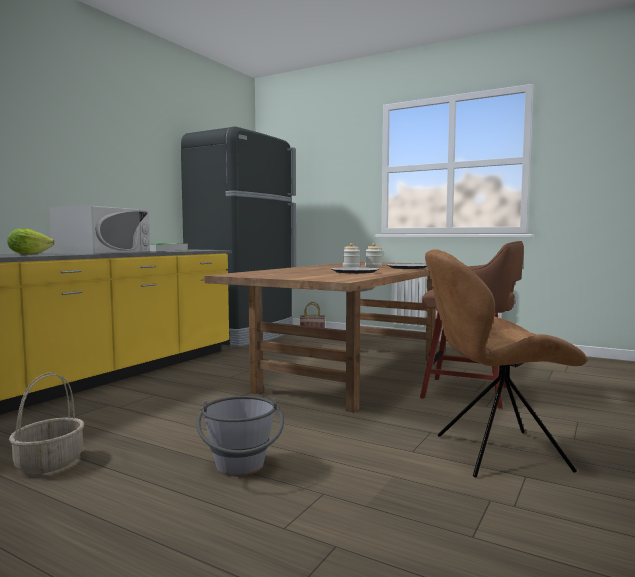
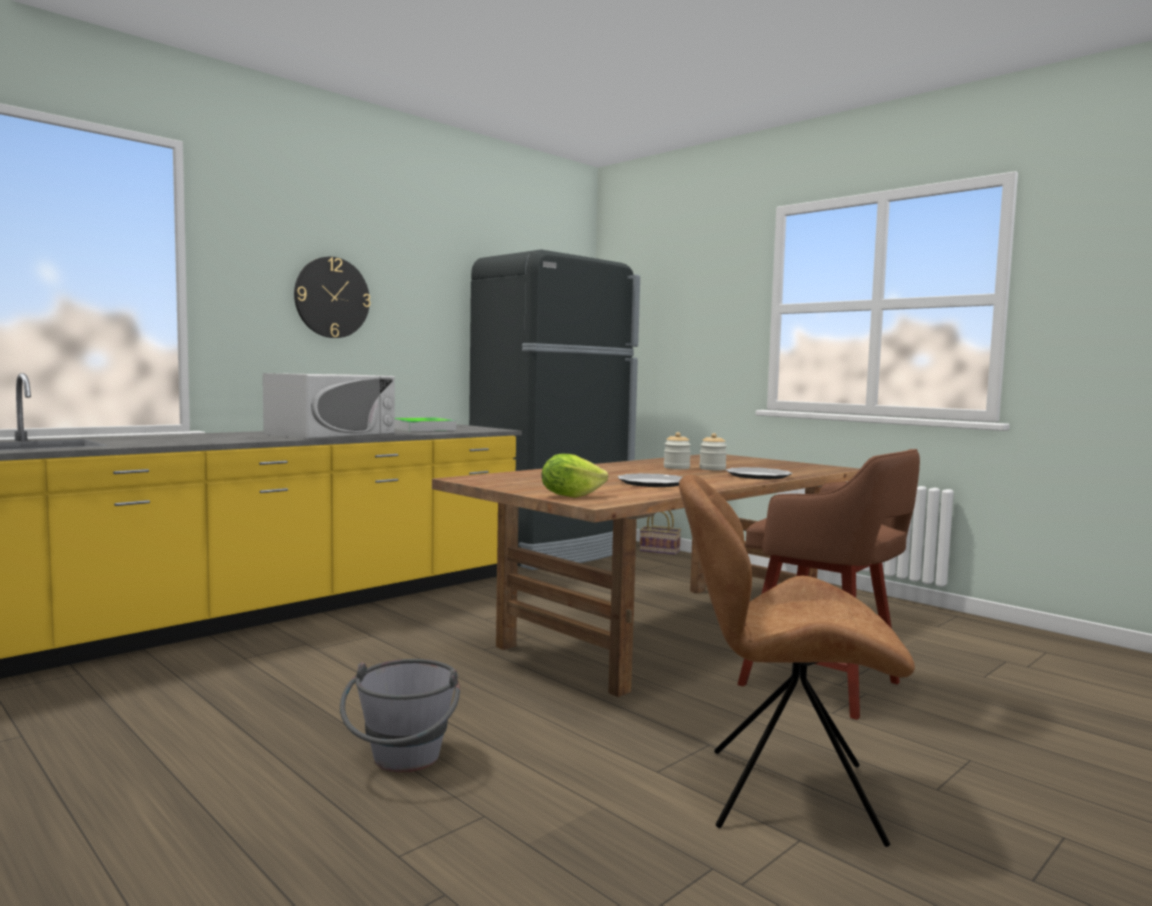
camera: 15 degrees right, 0 degrees up
lettuce [7,228,55,255] -> lettuce moved to [542,454,608,498]
basket [9,373,84,474] -> none
none -> wall clock [294,257,371,338]

